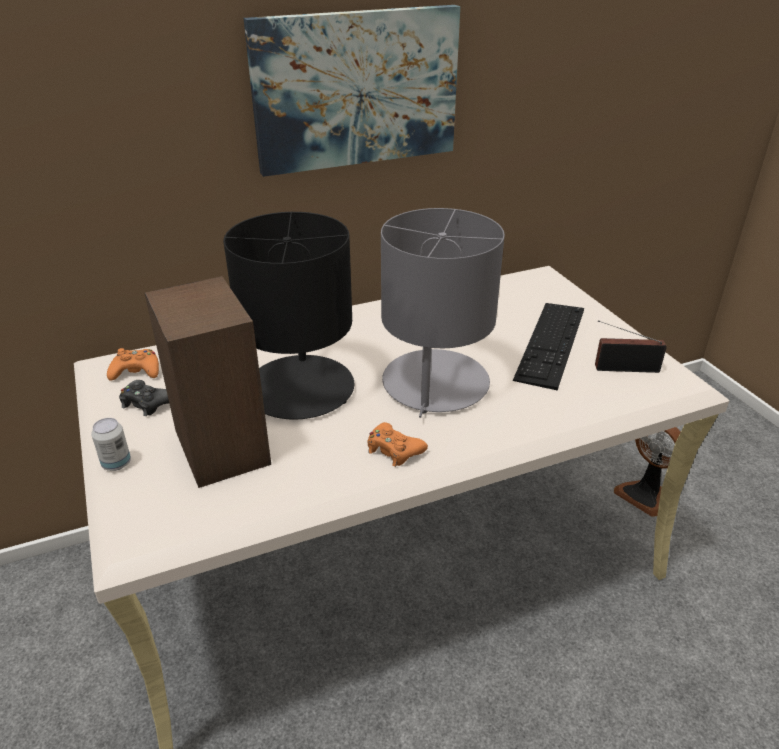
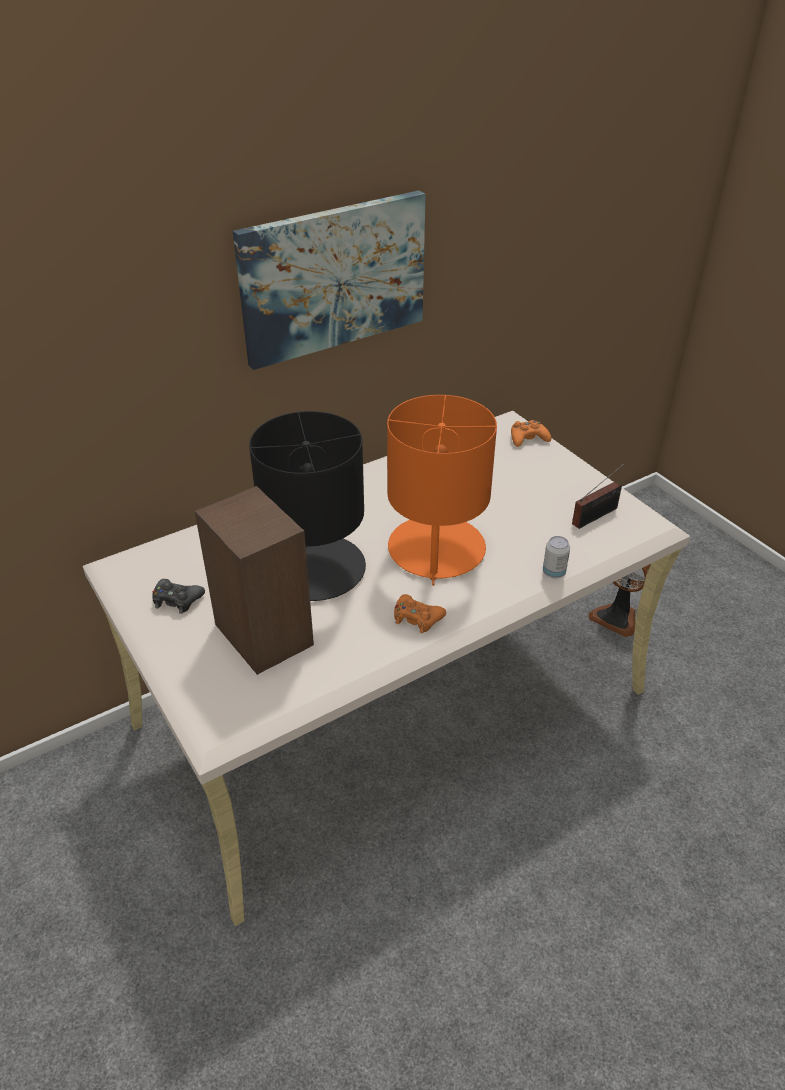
camera: 10 degrees left, 5 degrees up
can [91,418,131,471] -> can moved to [543,536,570,579]
orange game controller [107,348,159,381] -> orange game controller moved to [511,420,551,447]
grey table lamp [381,208,505,418] -> orange table lamp [387,395,497,586]
keyboard [513,303,584,391] -> none
radio [595,320,667,373] -> radio turned 150 degrees clockwise [572,463,625,529]

